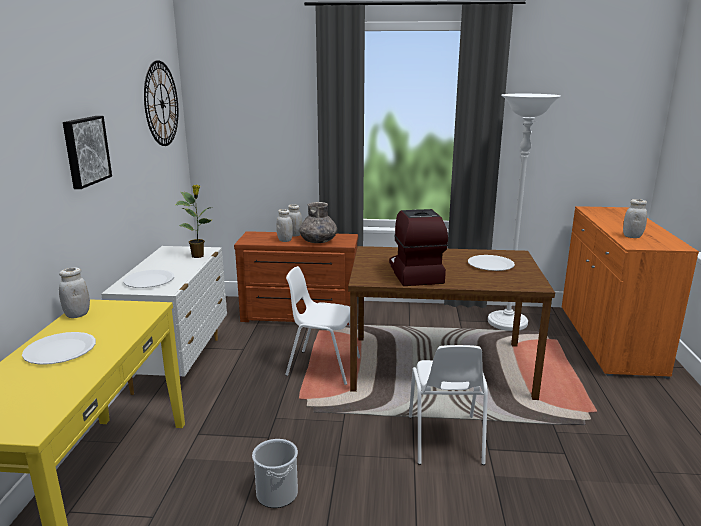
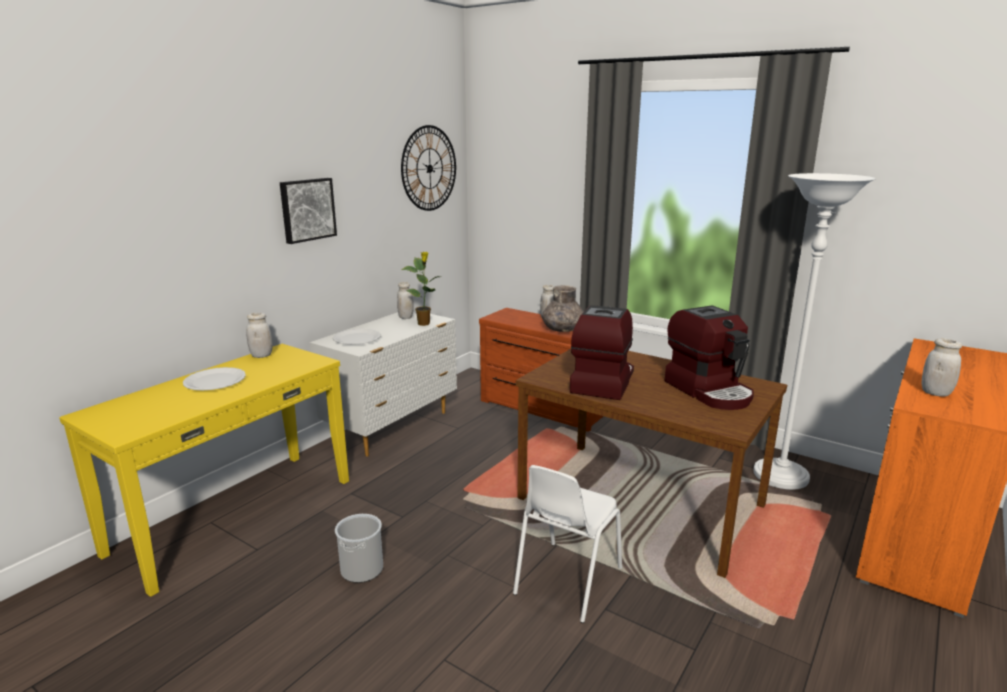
camera: 30 degrees right, 0 degrees up
white jar [276,209,293,242] -> white jar moved to [397,282,413,319]
white chair [285,266,360,385] -> none
white plate [468,255,515,271] -> coffee machine [665,305,754,410]

